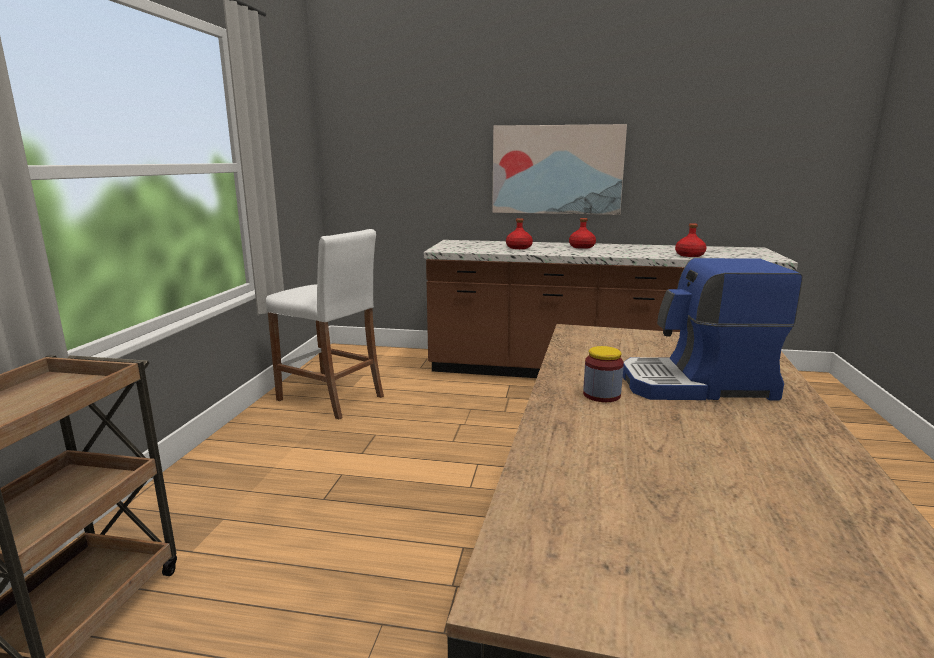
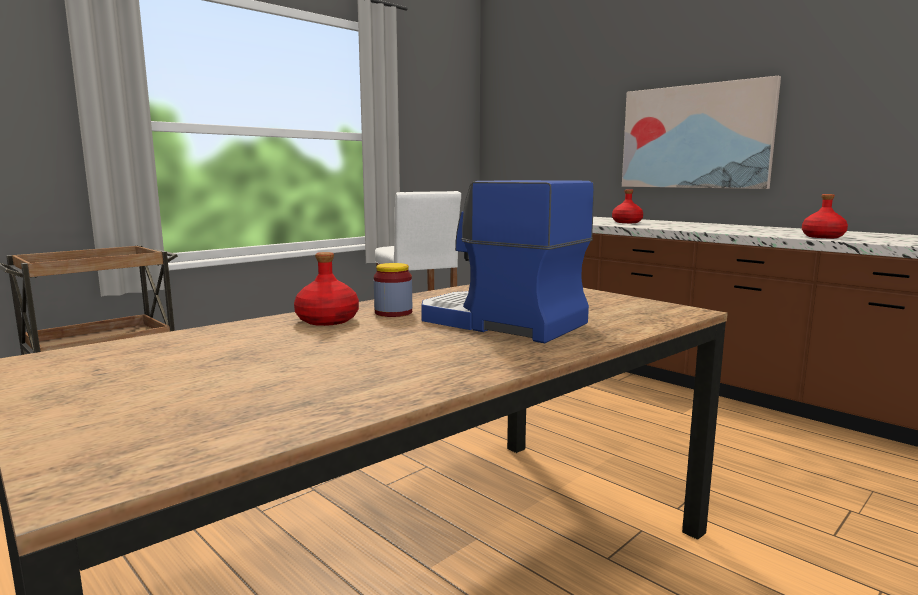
camera: 35 degrees right, 5 degrees down
red bottle [569,218,596,249] -> red bottle moved to [294,252,359,326]

